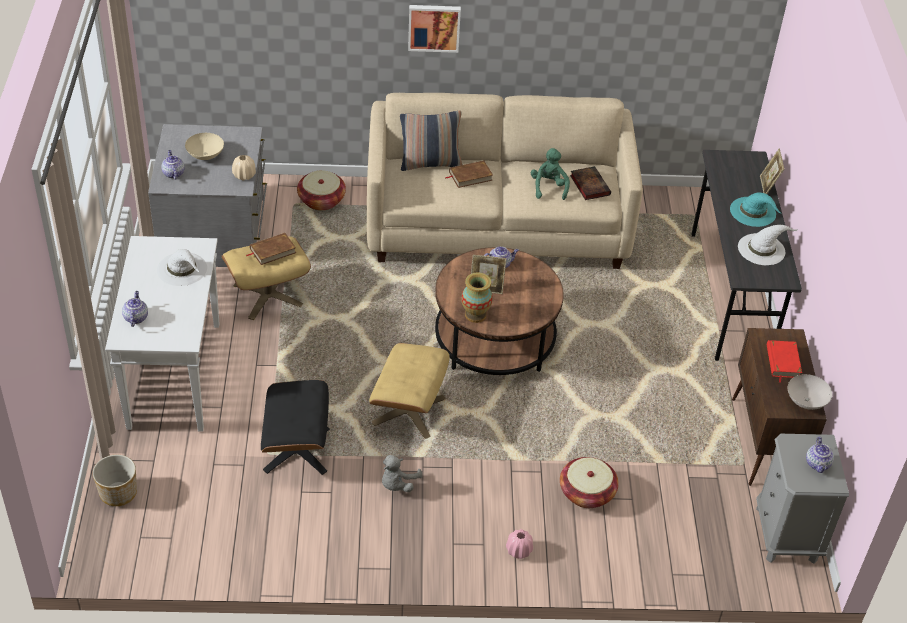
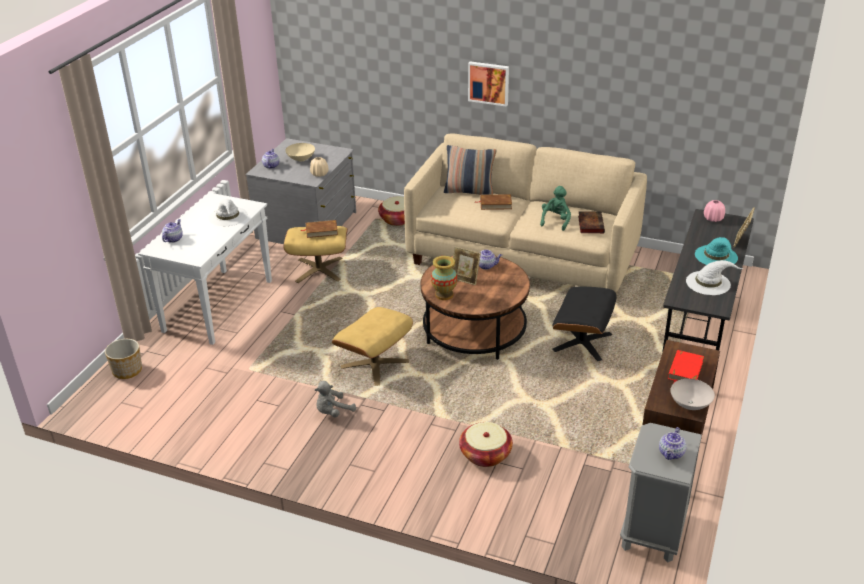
camera: 25 degrees right, 10 degrees down
black ottoman [261,380,330,475] -> black ottoman moved to [552,287,617,361]
pink vase [506,529,533,559] -> pink vase moved to [704,200,725,222]

